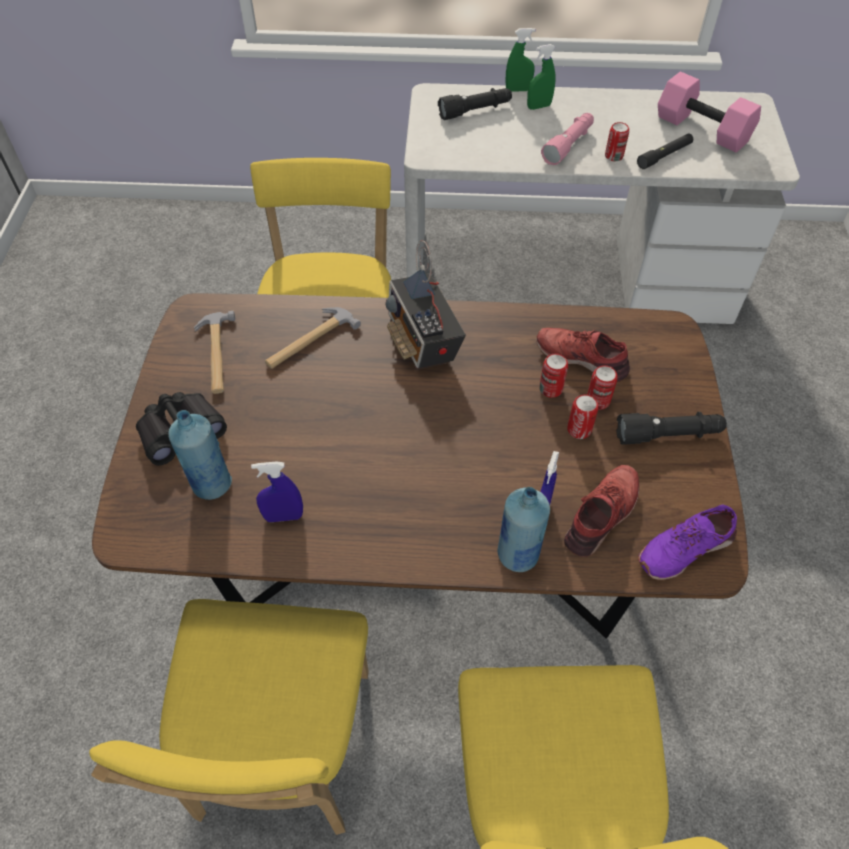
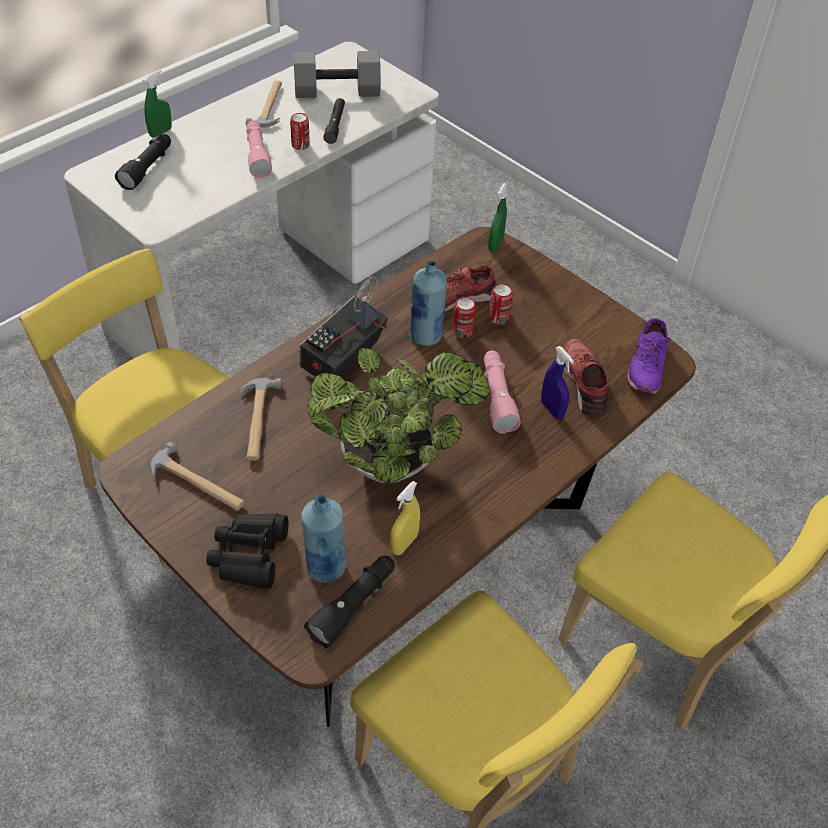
camera: 50 degrees left, 5 degrees down
blue spray bottle [251,461,303,522] -> yellow spray bottle [390,481,420,555]
radio [386,240,466,370] -> radio turned 105 degrees clockwise [298,276,388,377]
blue bottle [498,487,550,572] -> blue bottle moved to [409,260,447,346]
green spray bottle [527,44,556,110] -> green spray bottle moved to [488,183,508,252]
can [567,394,598,439] -> none
black flashlight [616,412,727,445] -> black flashlight moved to [304,556,395,648]
pink dumbbell [658,71,761,152] -> grey dumbbell [293,51,381,98]
none -> hammer [246,80,282,128]
none -> potted plant [307,348,490,483]
none -> pink flashlight [484,351,521,434]

